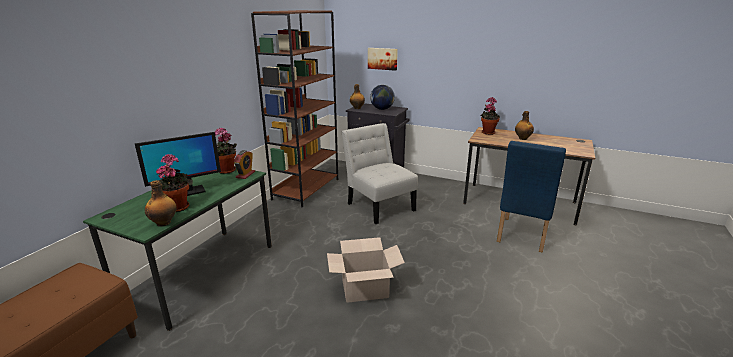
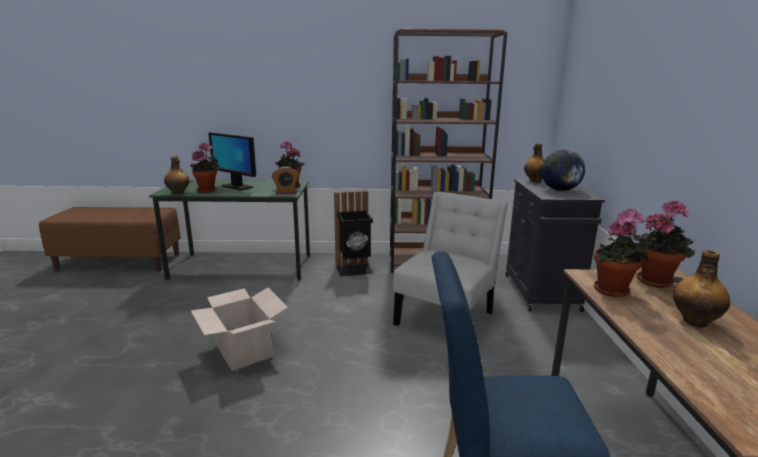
camera: 65 degrees right, 5 degrees down
picture [368,48,398,71] -> none
none -> black trash can [334,190,373,277]
none -> potted plant [594,209,649,297]

